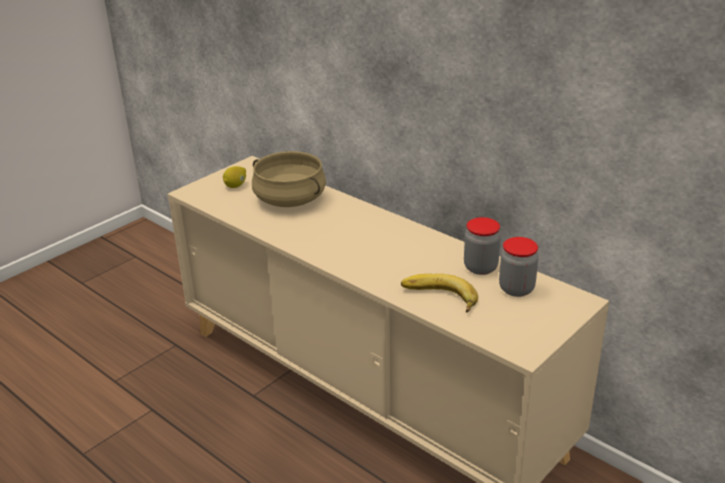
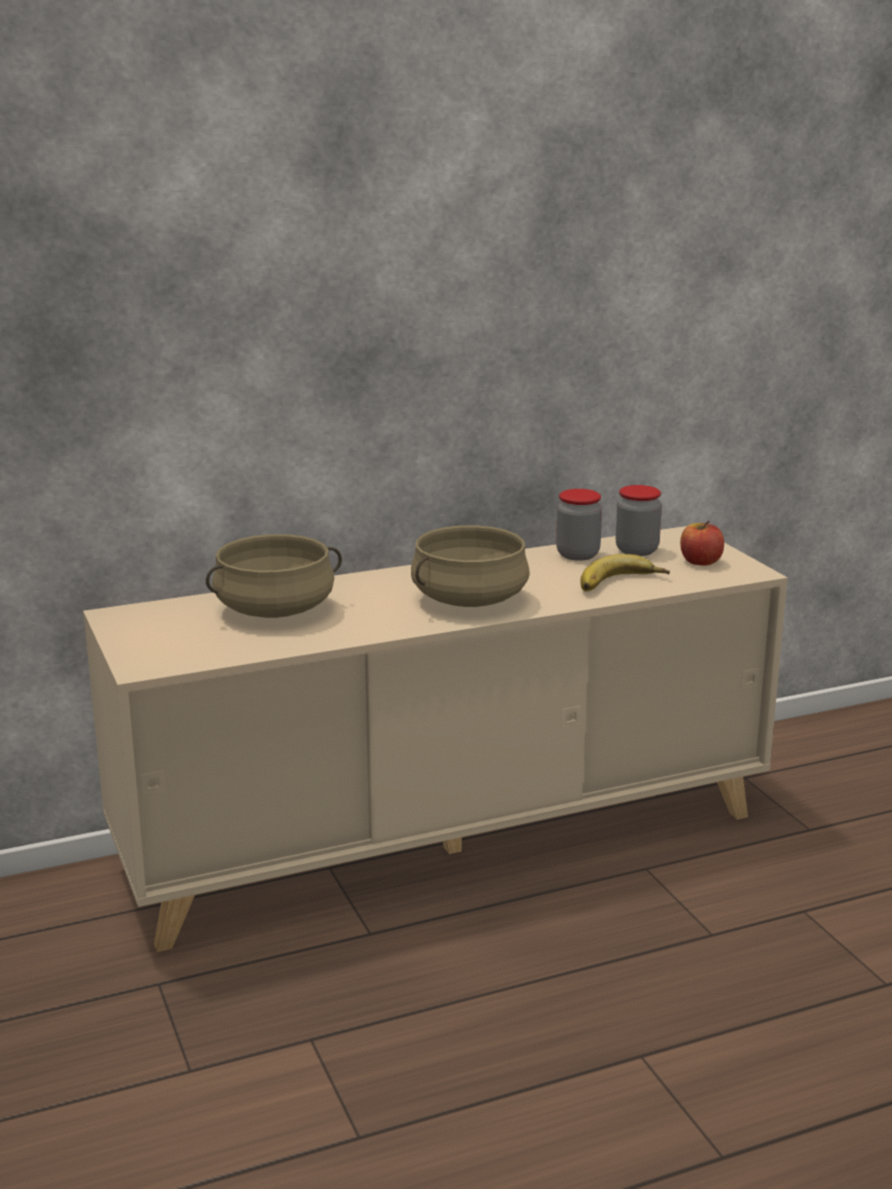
camera: 65 degrees left, 10 degrees down
lemon [223,166,246,188] -> none
none -> beige cooking pot [411,525,530,607]
none -> apple [680,521,724,566]

